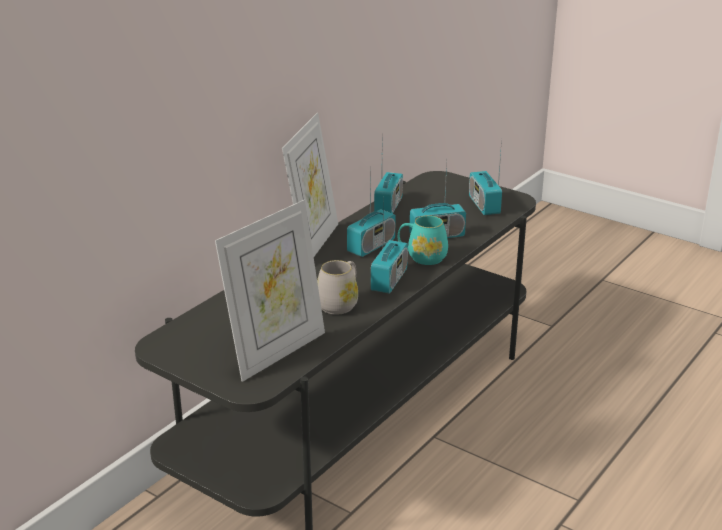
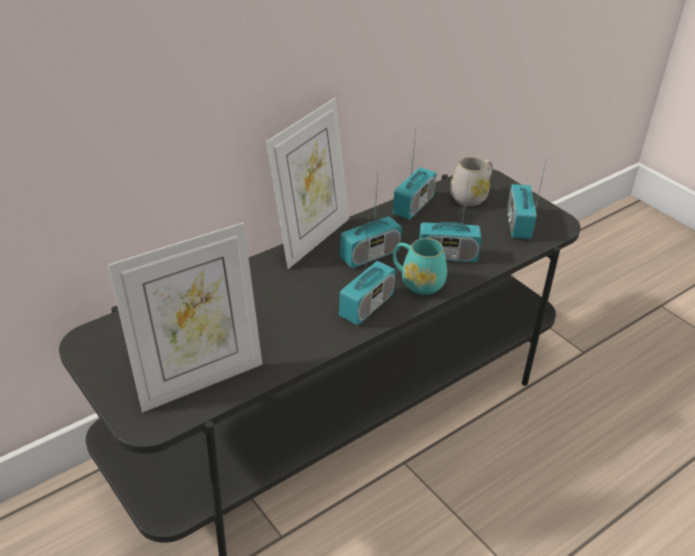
camera: 15 degrees right, 10 degrees up
white mug [317,260,358,315] -> white mug moved to [450,157,493,206]

